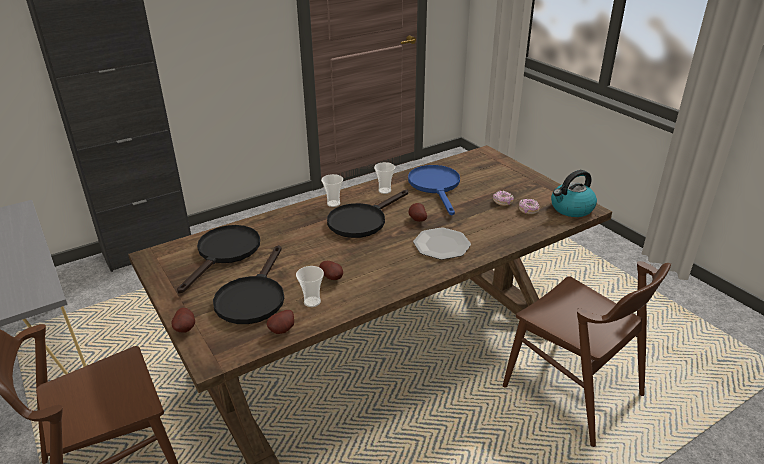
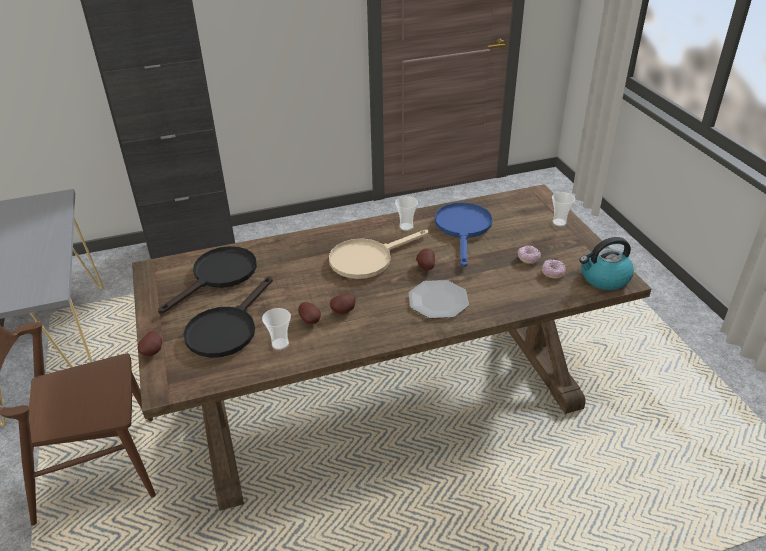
camera: 15 degrees right, 5 degrees up
potato [267,310,294,334] -> potato moved to [330,293,356,314]
cup [321,174,343,207] -> cup moved to [552,192,575,226]
black frying pan [327,190,408,238] -> beige frying pan [329,230,428,279]
brown chair [503,261,671,447] -> none

